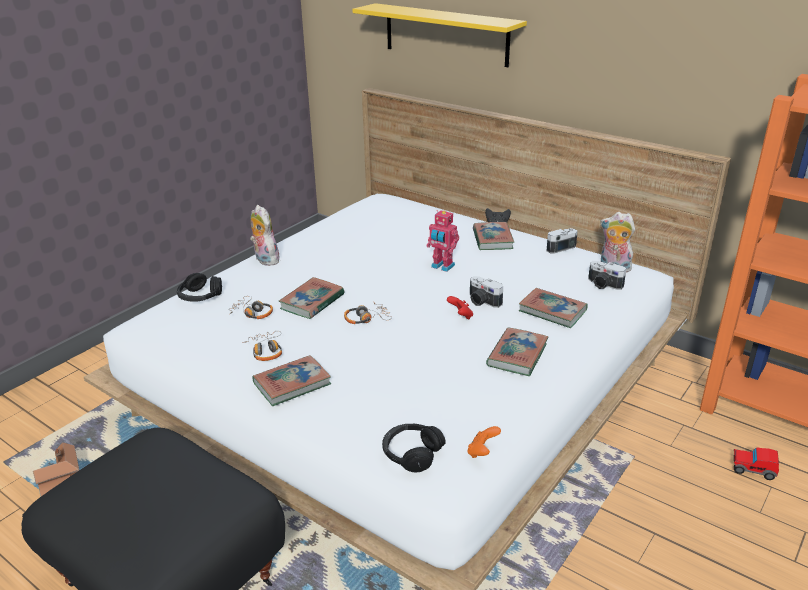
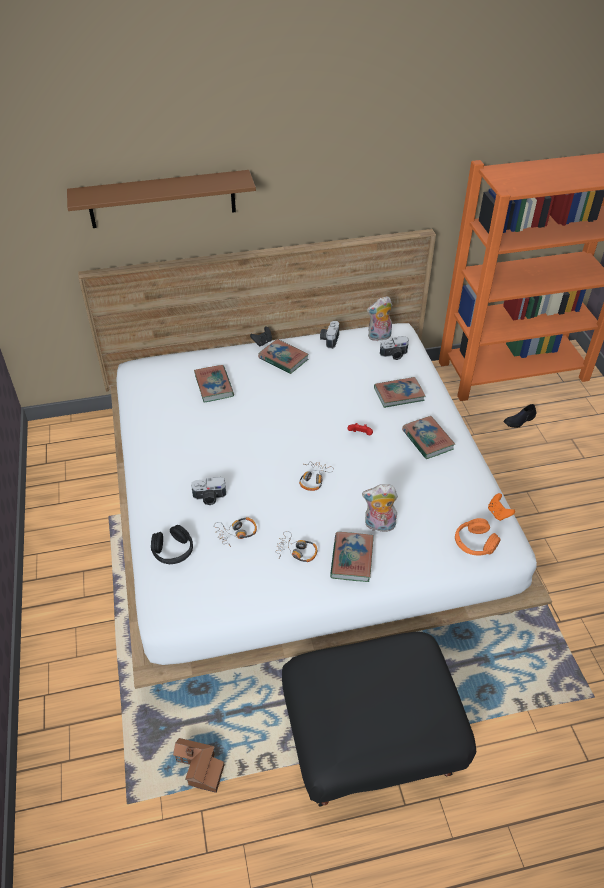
camera: 50 degrees left, 15 degrees up
plush toy [250,205,279,266] -> plush toy moved to [362,484,398,532]
book [279,277,344,319] -> book moved to [194,365,234,403]
yellow shelf [352,3,527,67] -> brown shelf [67,170,256,228]
black headphones [382,424,446,472] -> orange headphones [455,518,501,556]
toy robot [427,210,459,272] -> none
camera [470,276,503,308] -> camera moved to [191,477,226,505]
toy car [734,447,779,480] -> black shoe [503,404,537,428]

